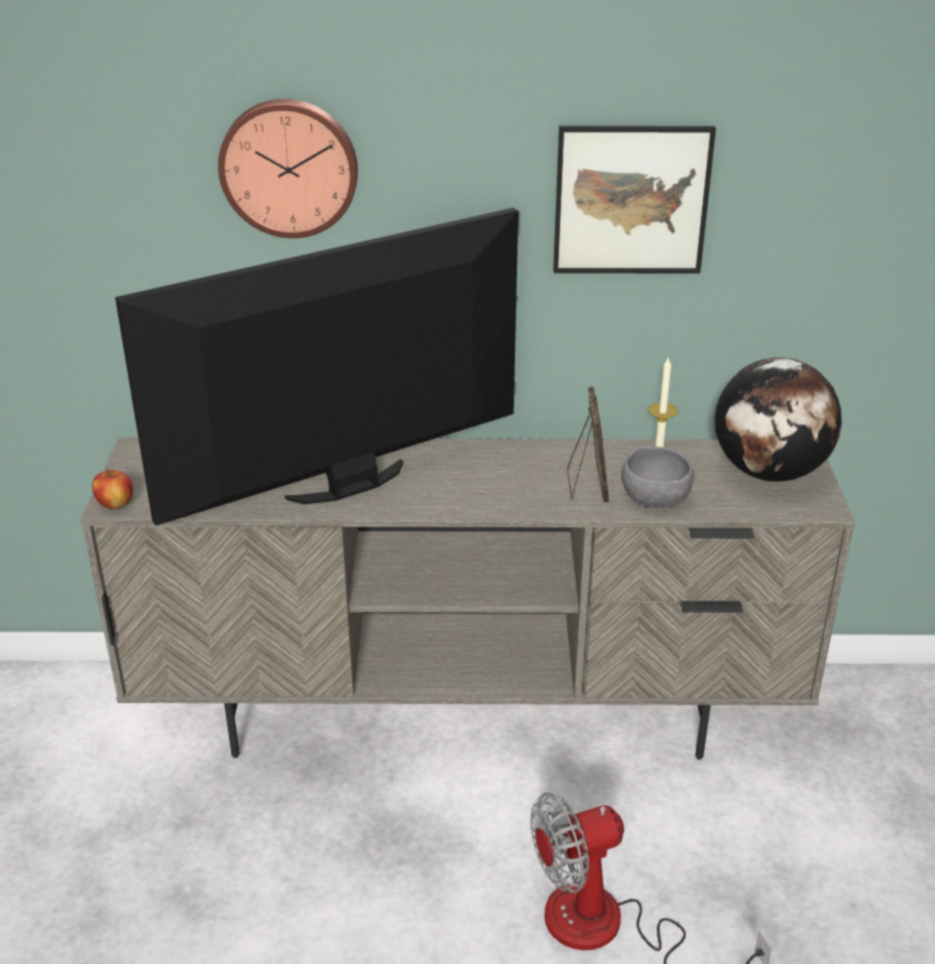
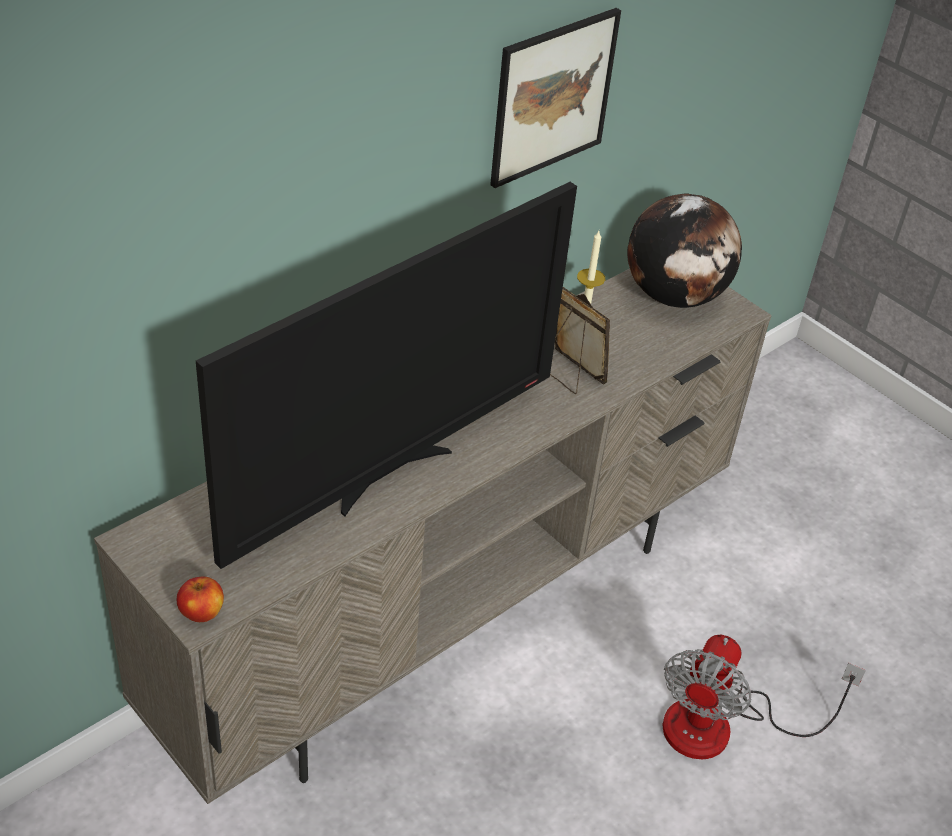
camera: 45 degrees left, 10 degrees up
television [115,208,518,526] -> television turned 150 degrees counterclockwise [196,182,577,569]
wall clock [218,99,358,238] -> none
grey bowl [621,445,694,507] -> none

